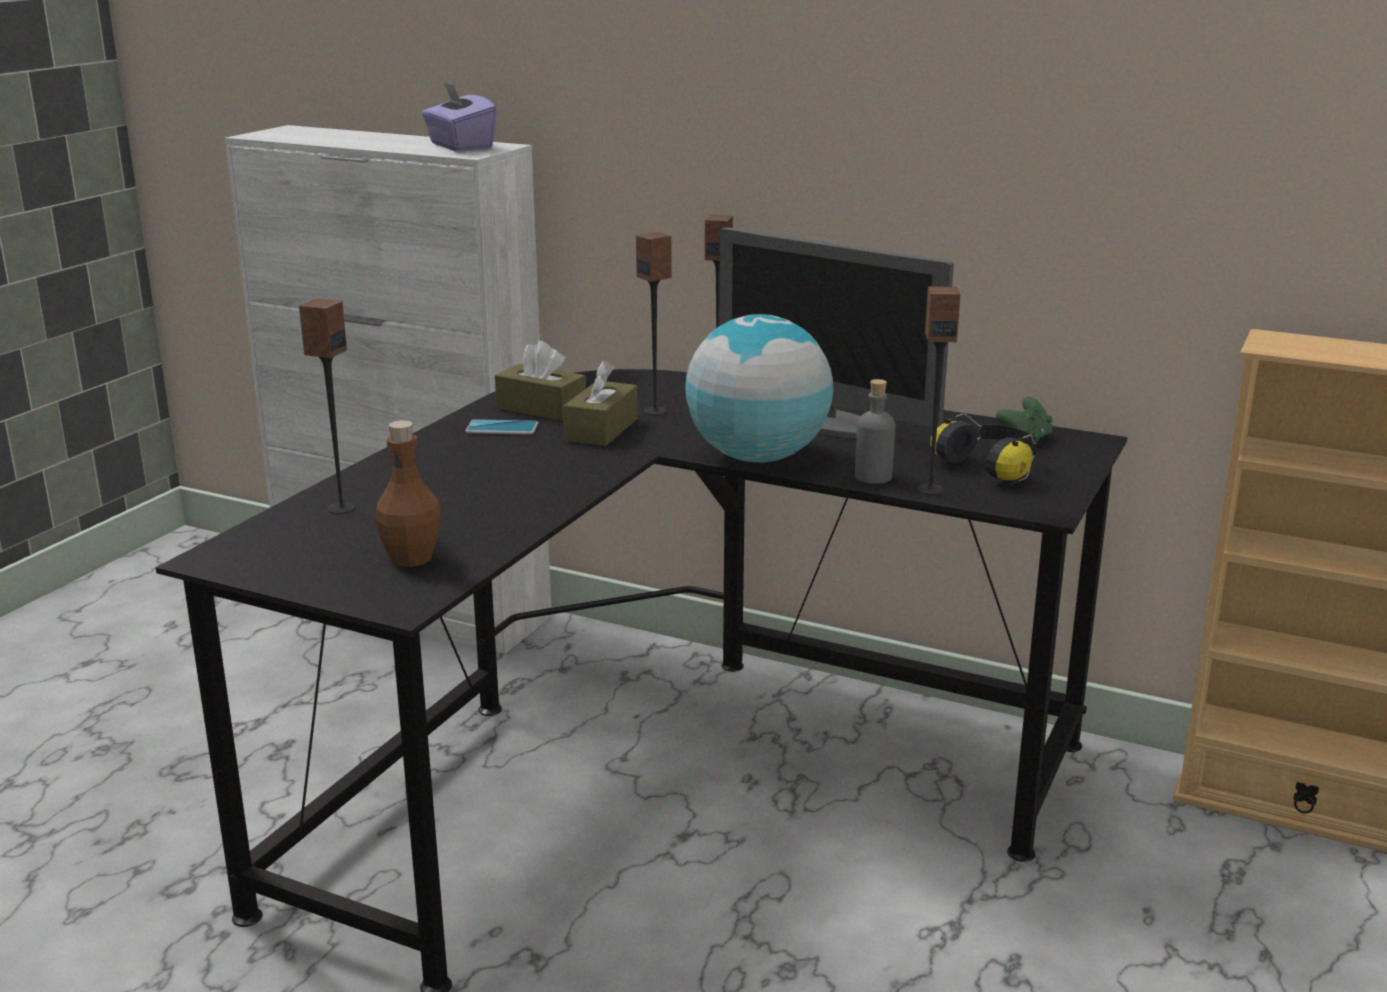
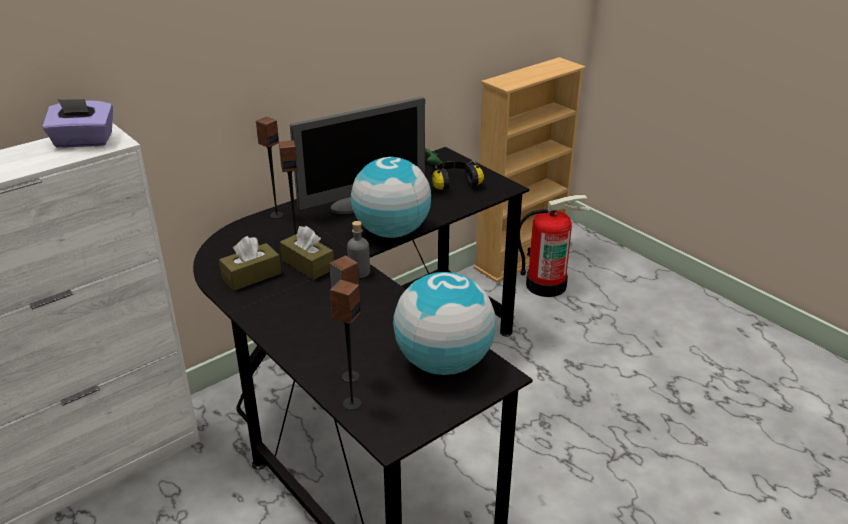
camera: 65 degrees left, 10 degrees up
brown bottle [375,420,440,567] -> globe [393,272,496,375]
phone [465,419,538,435] -> none
grey bottle [855,379,895,484] -> grey bottle moved to [347,221,370,278]
speaker [917,287,960,495] -> speaker moved to [330,280,361,410]
none -> fire extinguisher [518,195,590,297]

